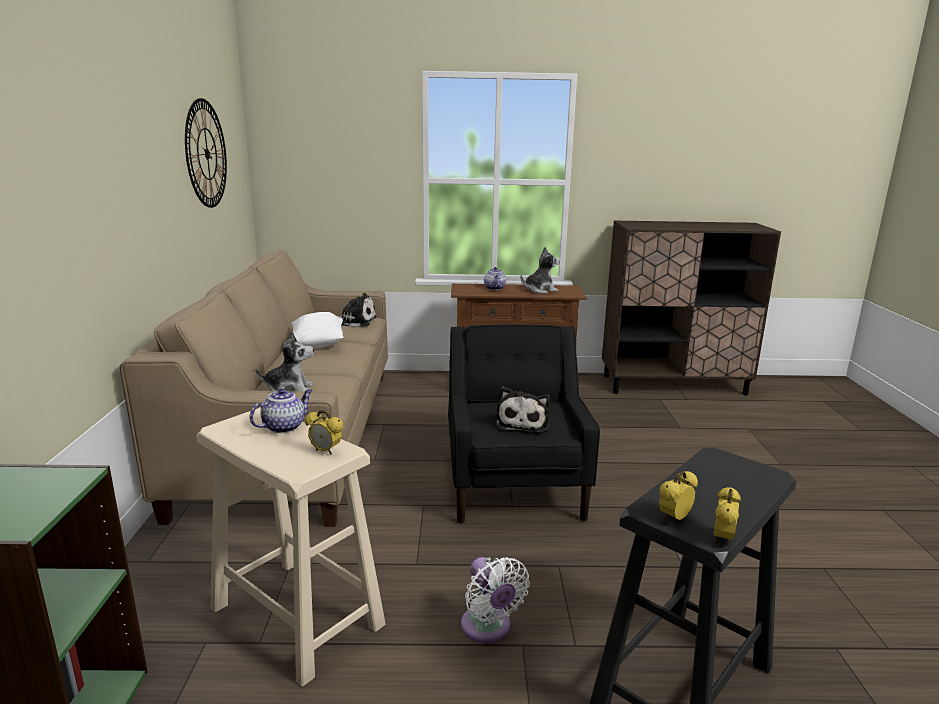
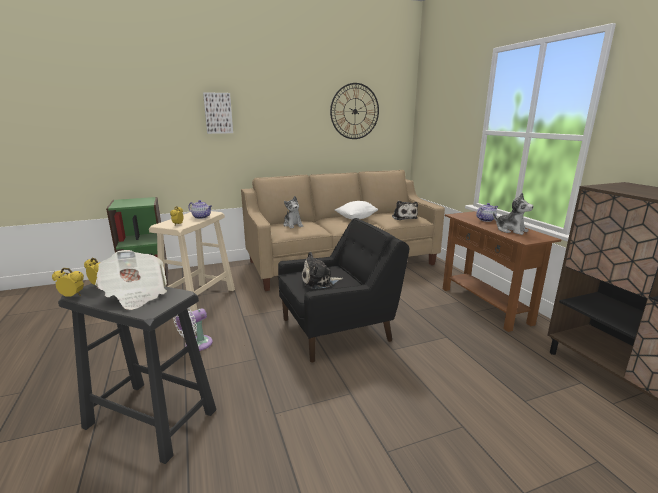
camera: 70 degrees right, 0 degrees up
none -> newspaper [95,250,167,310]
none -> picture [203,92,233,134]

